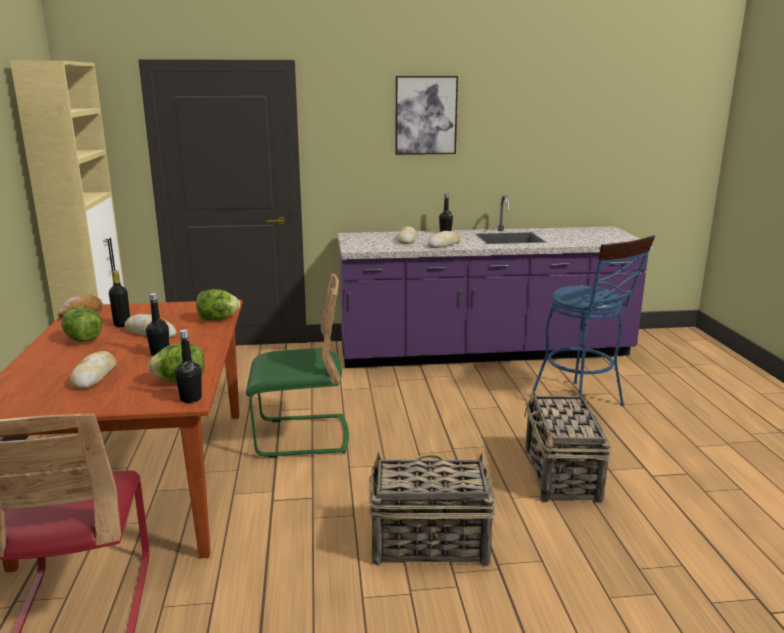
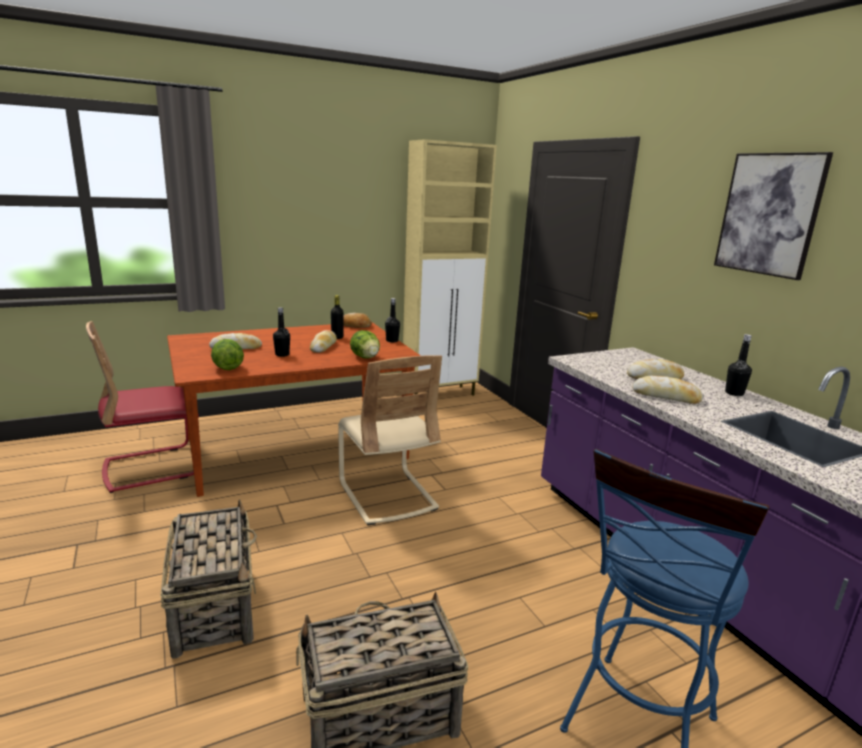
camera: 70 degrees right, 0 degrees up
lettuce [61,307,102,342] -> none
black bottle [175,329,202,403] -> black bottle moved to [385,298,400,342]
green chair [246,273,349,458] -> beige chair [338,355,442,525]

